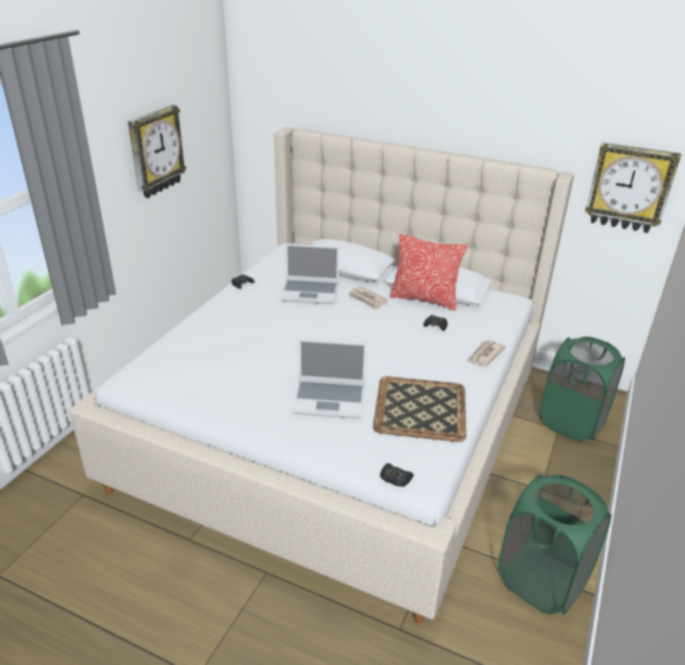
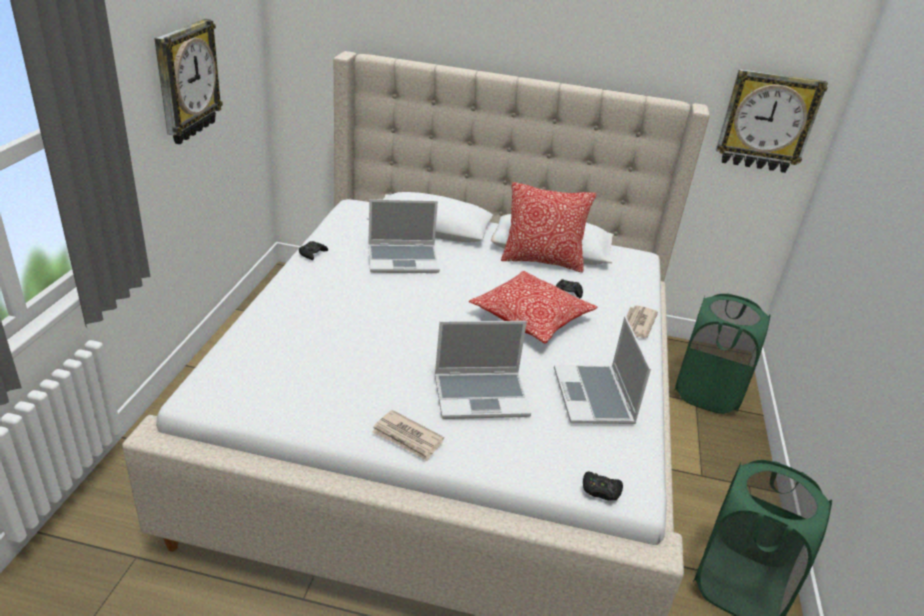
camera: 15 degrees left, 0 degrees up
newspaper [348,286,388,310] -> newspaper moved to [372,410,444,461]
tray [373,376,466,442] -> laptop [554,316,651,424]
none -> pillow [469,271,597,344]

